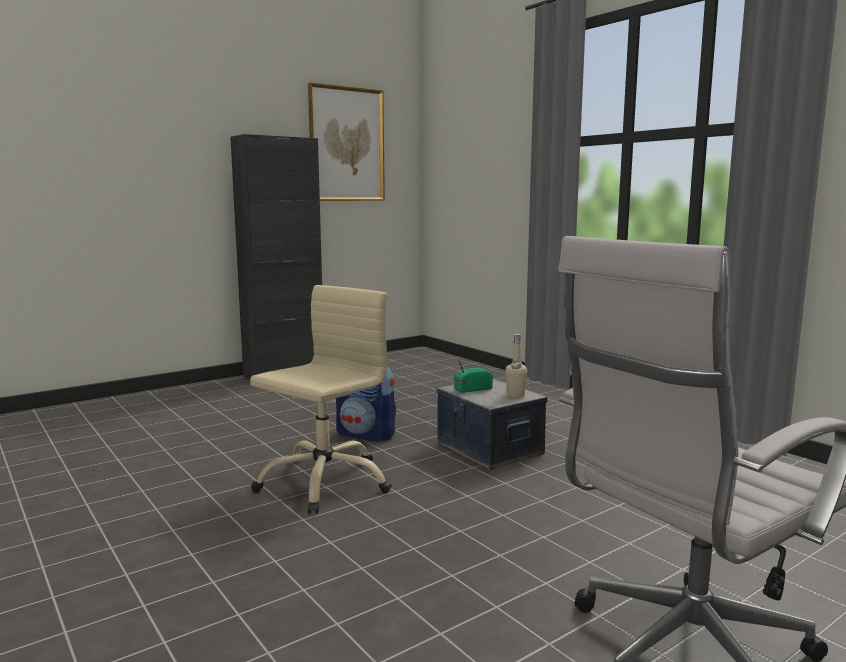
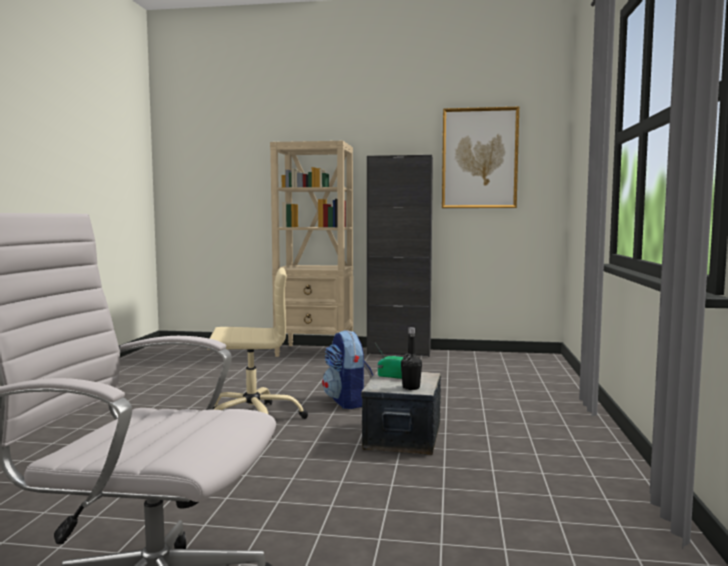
camera: 45 degrees right, 5 degrees down
beige bottle [505,334,527,398] -> black bottle [401,327,422,390]
none -> beige bookcase [270,141,353,357]

